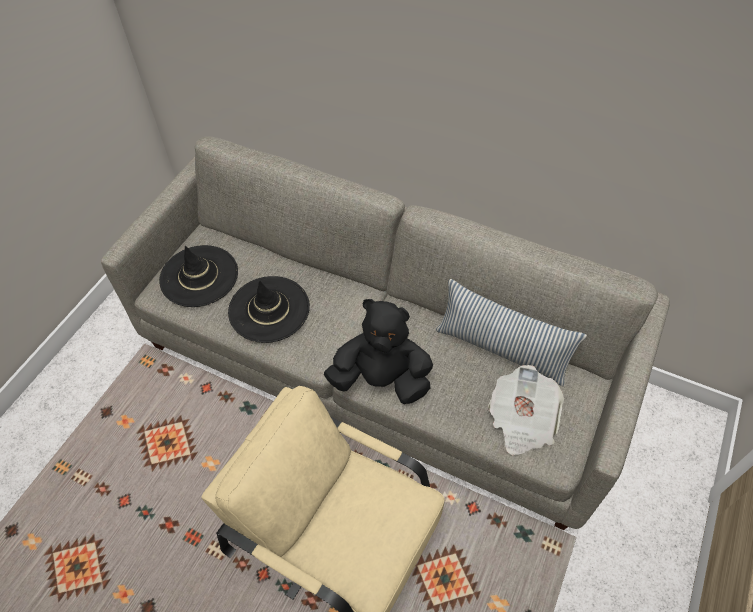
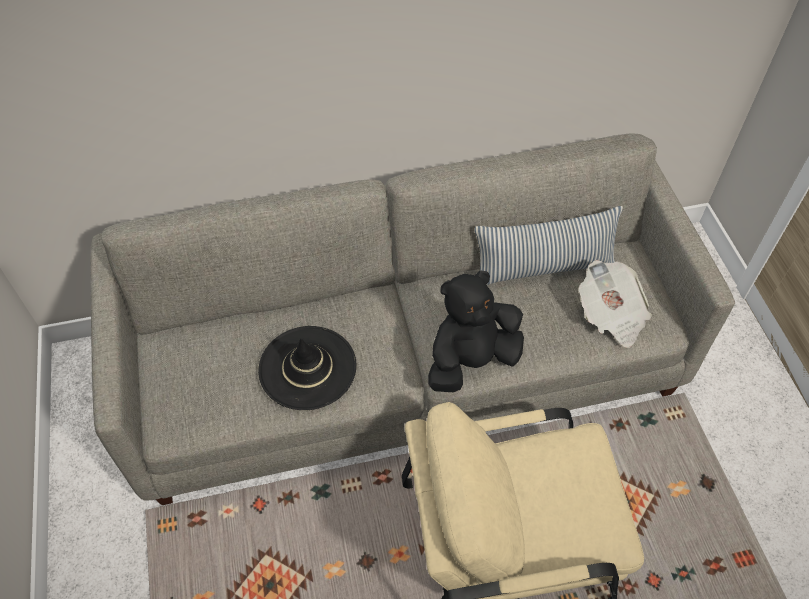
camera: 40 degrees left, 0 degrees up
black hat [159,245,238,307] -> none

